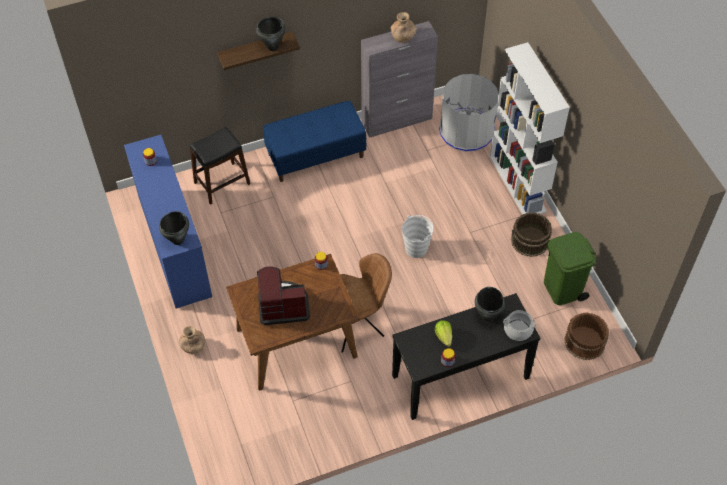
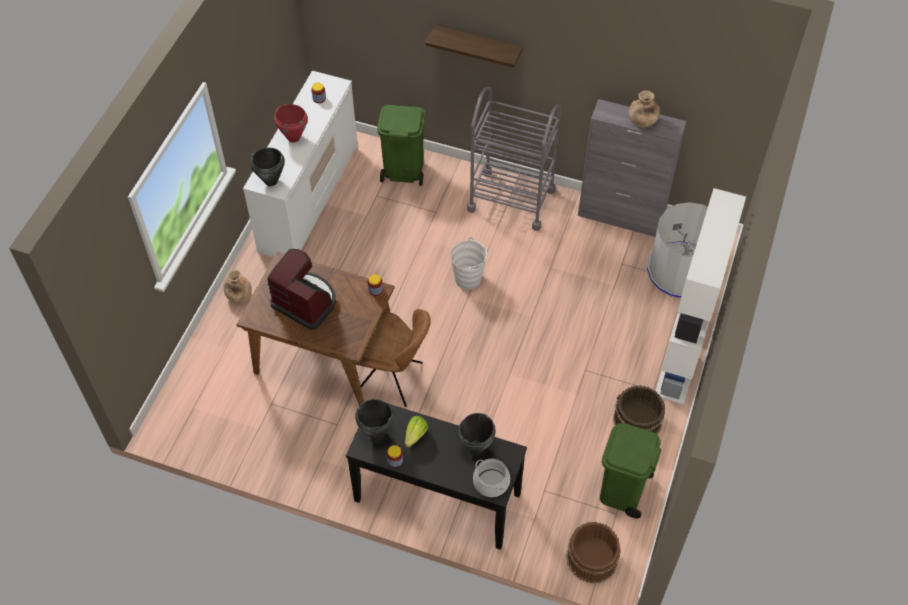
camera: 40 degrees right, 0 degrees up
blue dresser [124,135,212,308] -> white dresser [243,71,358,257]
black stool [189,127,250,205] -> green trash can [377,105,425,186]
black cooking pot [256,17,286,51] -> black cooking pot moved to [355,399,394,439]
blue bench [263,101,366,182] -> grey cart [467,87,561,231]
white bucket [402,215,434,258] -> white bucket moved to [450,237,487,290]
none -> red cooking pot [274,104,308,143]

